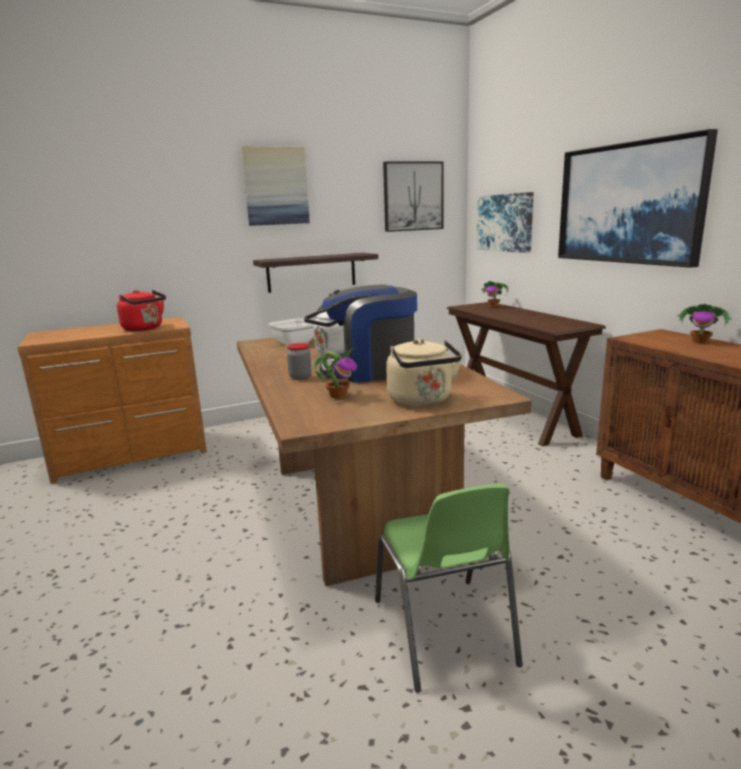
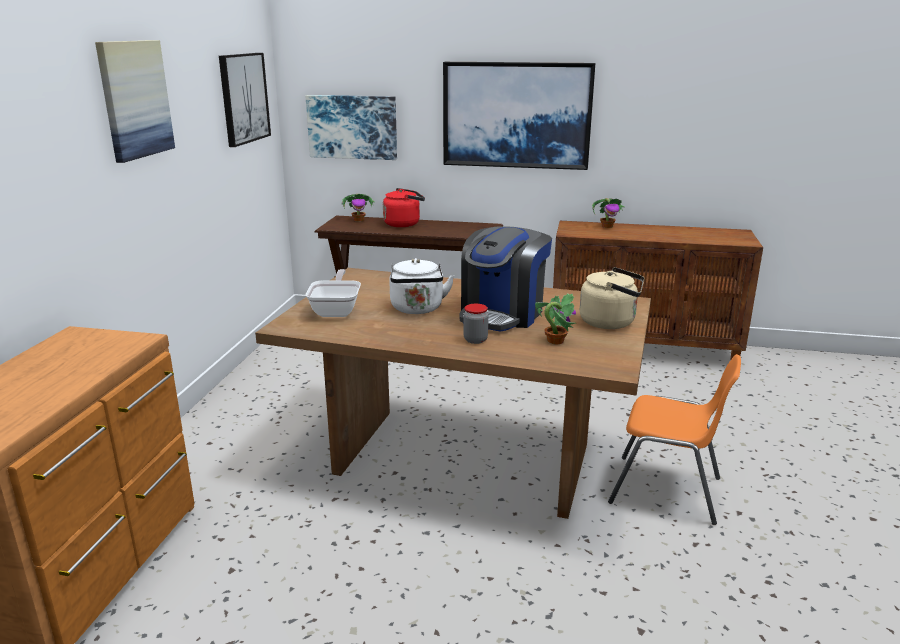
camera: 55 degrees left, 5 degrees up
red kettle [117,290,166,331] -> red kettle moved to [383,188,425,227]
shelf [253,253,378,293] -> none
green chair [375,484,523,693] -> orange chair [608,354,741,525]

